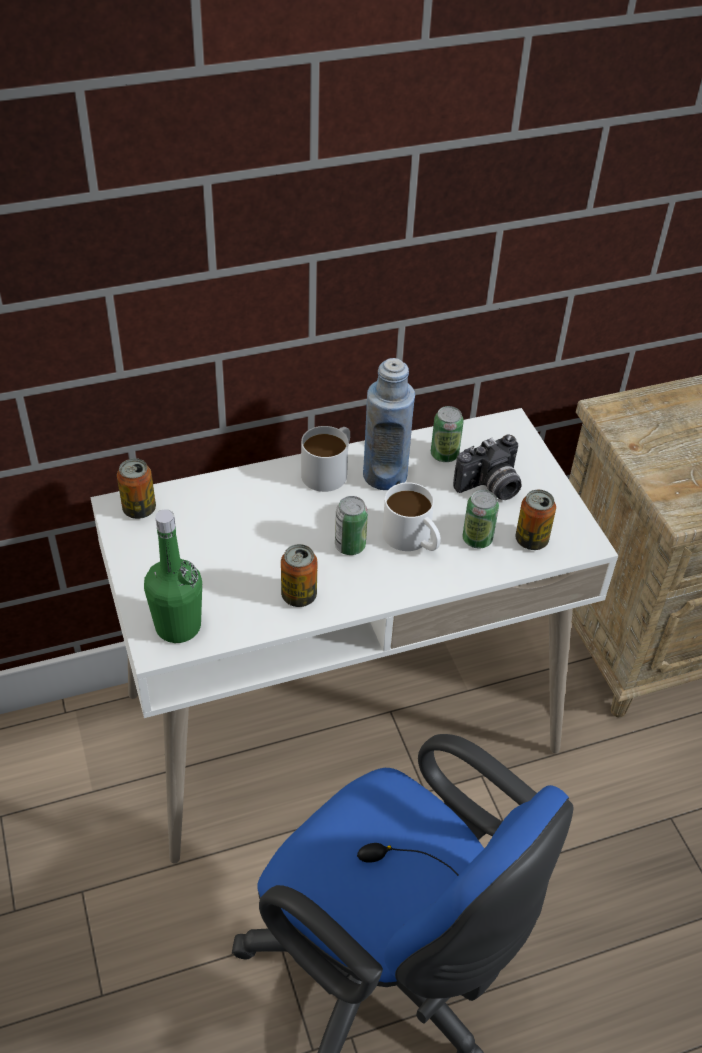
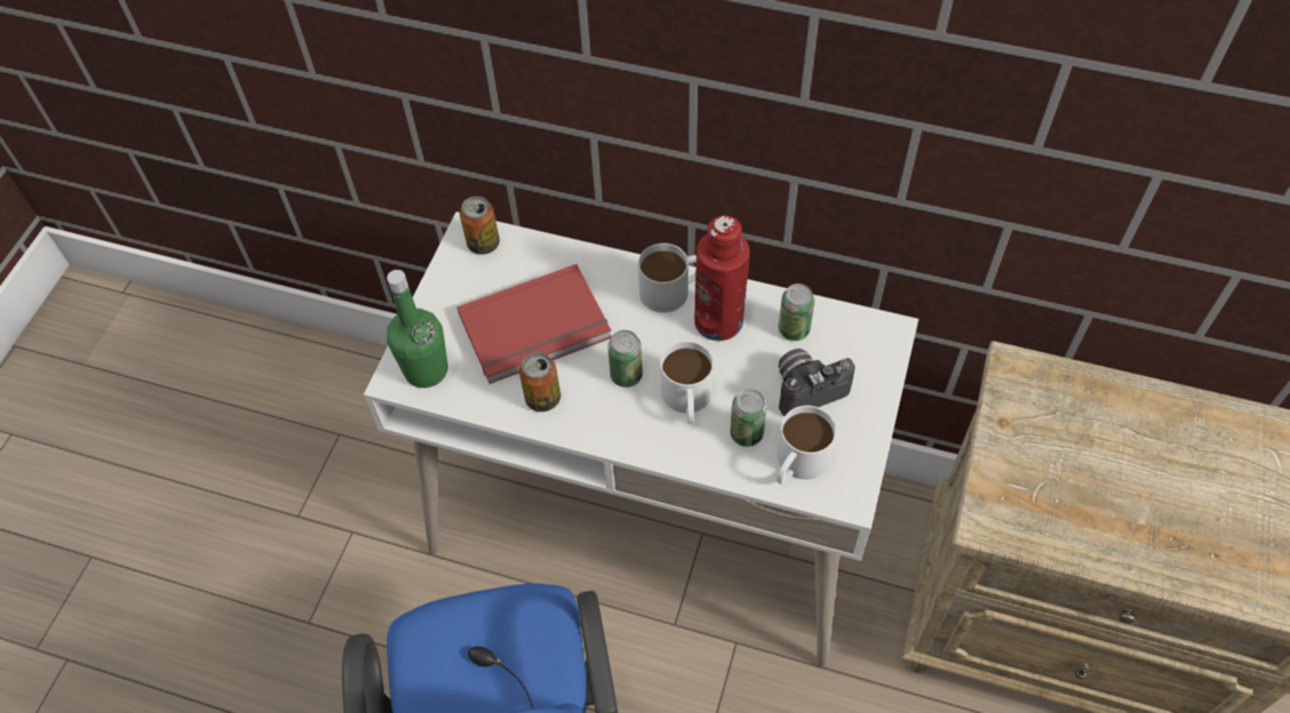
camera: 40 degrees right, 10 degrees up
blue bottle [363,358,415,490] -> red bottle [694,215,750,341]
camera [453,435,522,500] -> camera turned 150 degrees clockwise [779,349,855,416]
can [515,490,556,550] -> white mug [777,405,837,485]
none -> red book [457,264,611,384]

